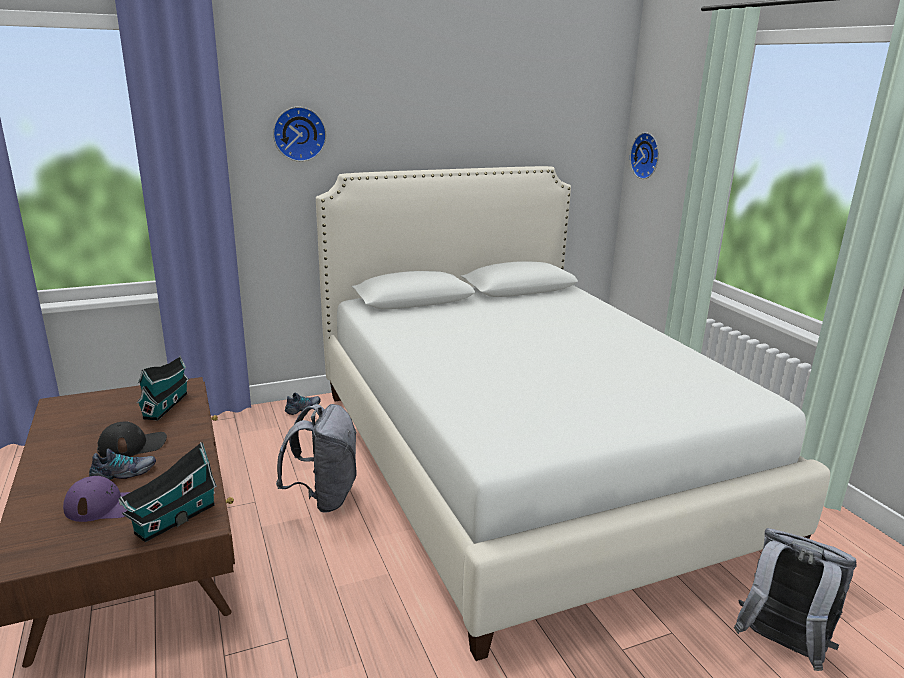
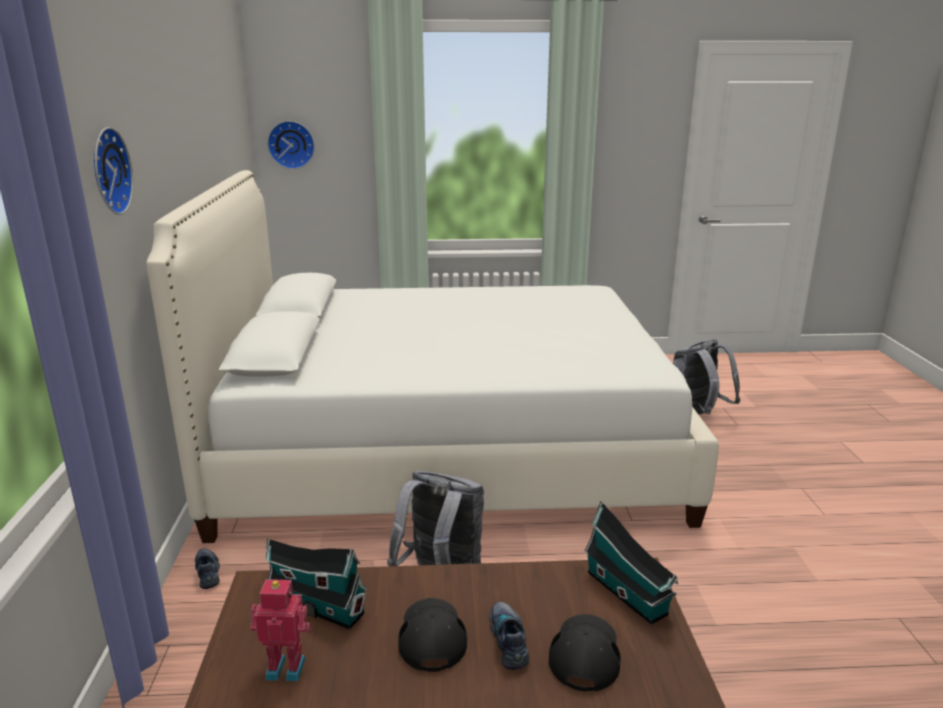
camera: 70 degrees left, 0 degrees up
purple cap [63,476,130,522] -> black cap [549,614,621,692]
none -> toy robot [250,579,311,681]

